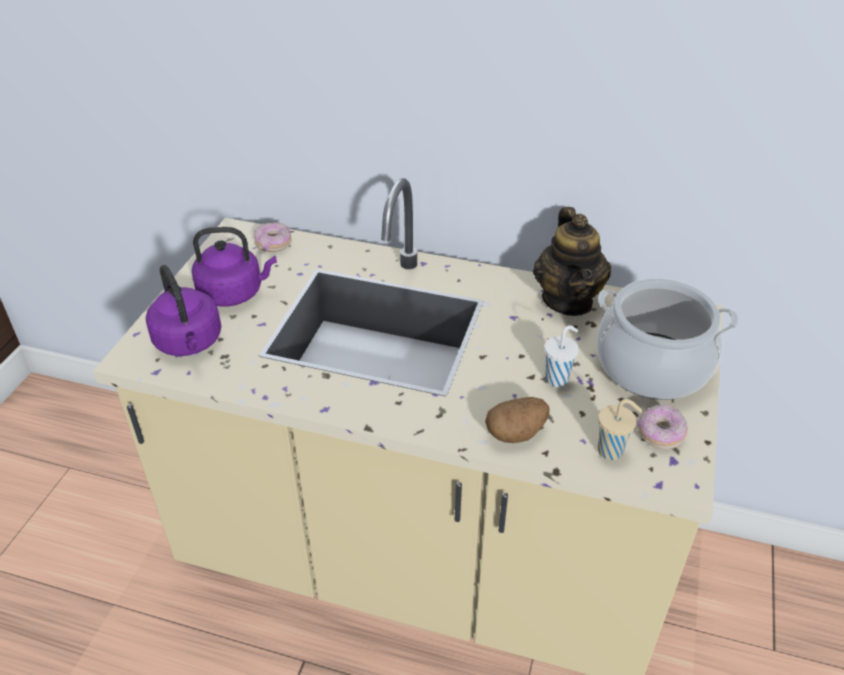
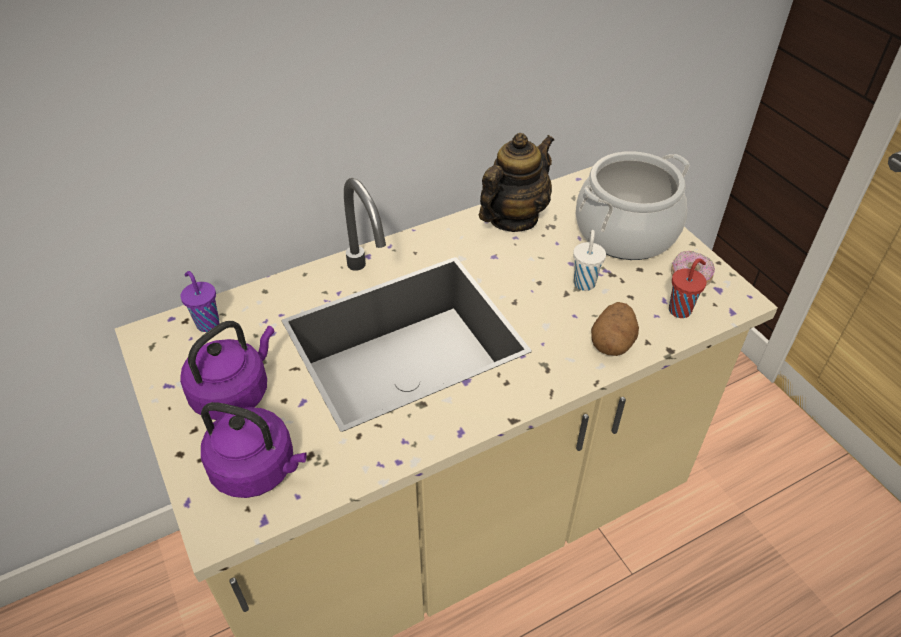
camera: 45 degrees left, 5 degrees up
donut [254,222,292,252] -> purple cup [180,271,220,332]
teapot [533,207,611,316] -> teapot turned 90 degrees counterclockwise [479,133,554,232]
beige cup [598,399,643,460] -> red cup [669,258,707,318]

